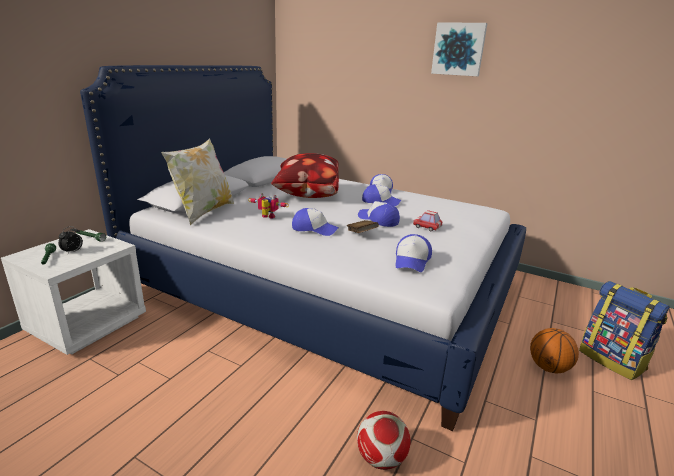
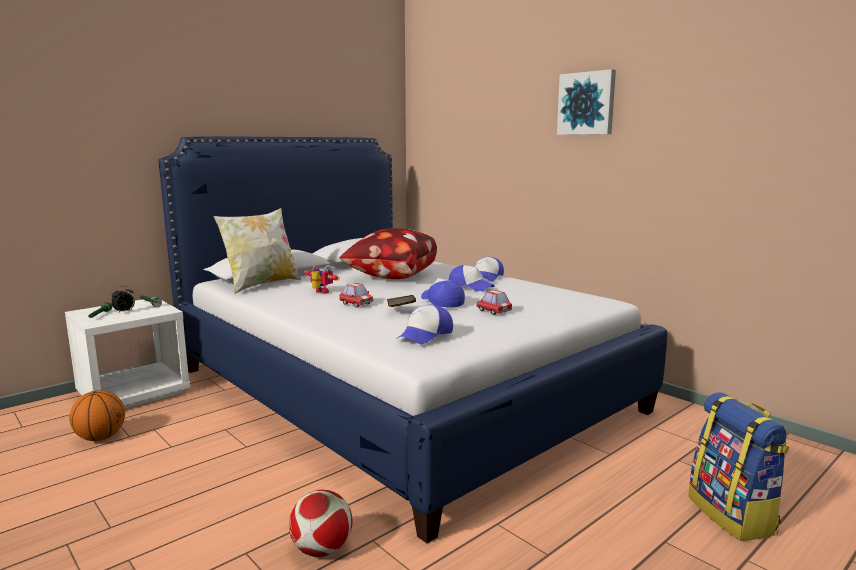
camera: 20 degrees right, 10 degrees down
cap [292,208,339,236] -> toy car [339,283,373,308]
basketball [530,328,579,373] -> basketball moved to [69,390,125,441]

